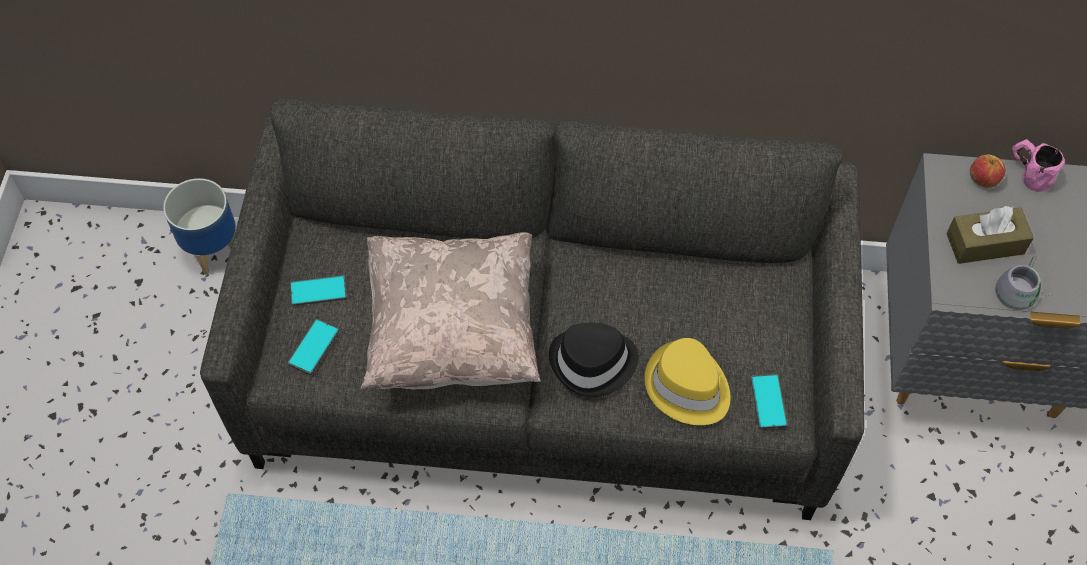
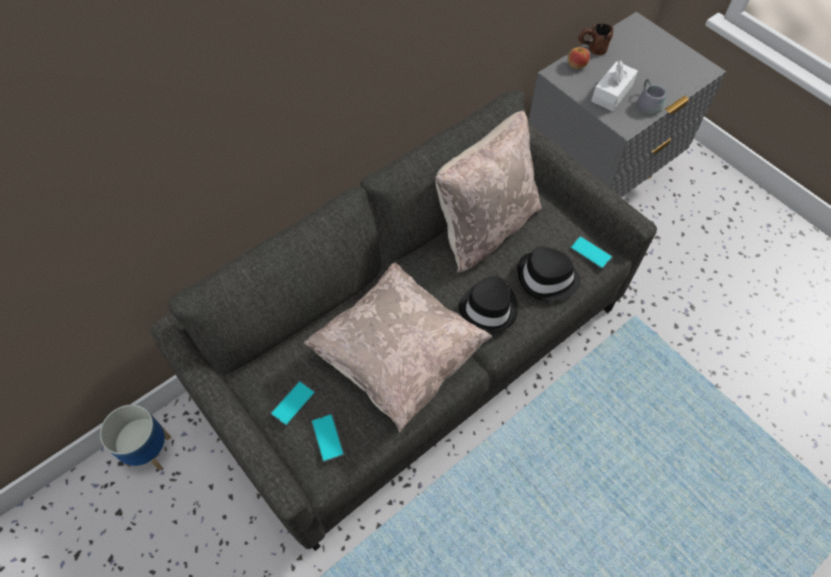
camera: 45 degrees left, 0 degrees up
yellow hat [644,338,730,425] -> black hat [517,246,581,302]
brown tissue box [946,206,1034,264] -> white tissue box [591,60,638,111]
pink mug [1012,139,1065,192] -> brown mug [578,23,613,55]
none -> beige pillow [436,110,541,272]

